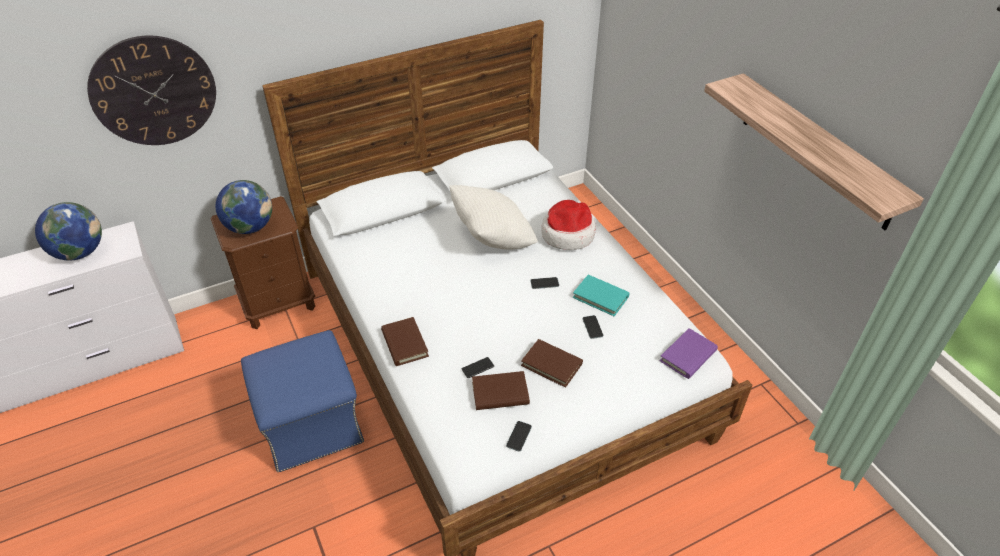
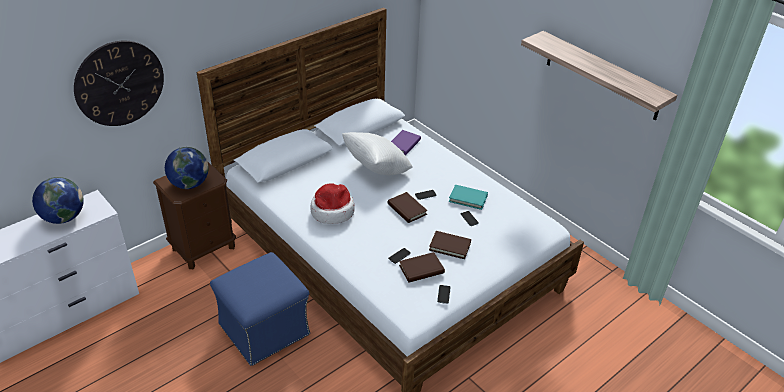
camera: 15 degrees left, 5 degrees down
brown book [381,317,429,366] -> brown book moved to [387,192,427,223]
hat [541,200,595,250] -> hat moved to [310,183,354,224]
purple book [659,328,718,379] -> purple book moved to [391,130,421,155]

